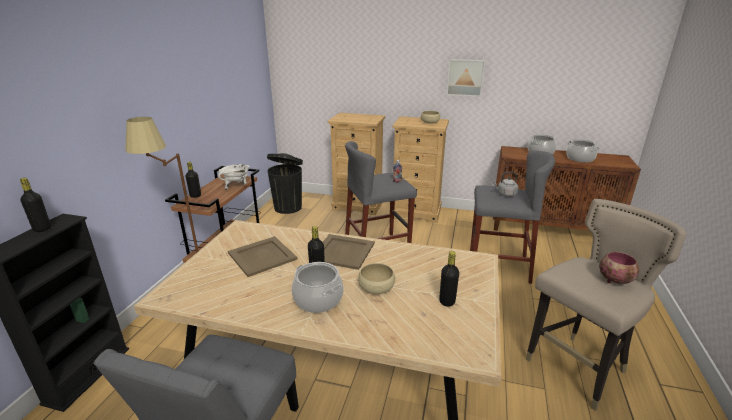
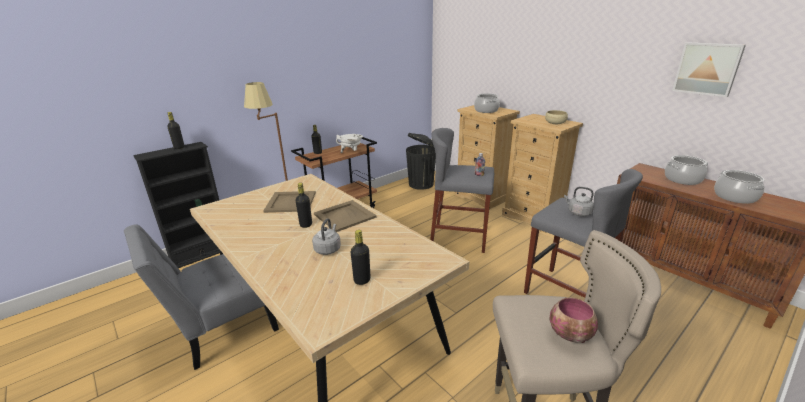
camera: 35 degrees right, 0 degrees up
cooking pot [292,262,344,313] -> cooking pot moved to [474,93,500,113]
beige bowl [358,263,395,294] -> grey kettle [312,218,341,255]
picture [446,59,485,97] -> picture moved to [672,42,746,97]

